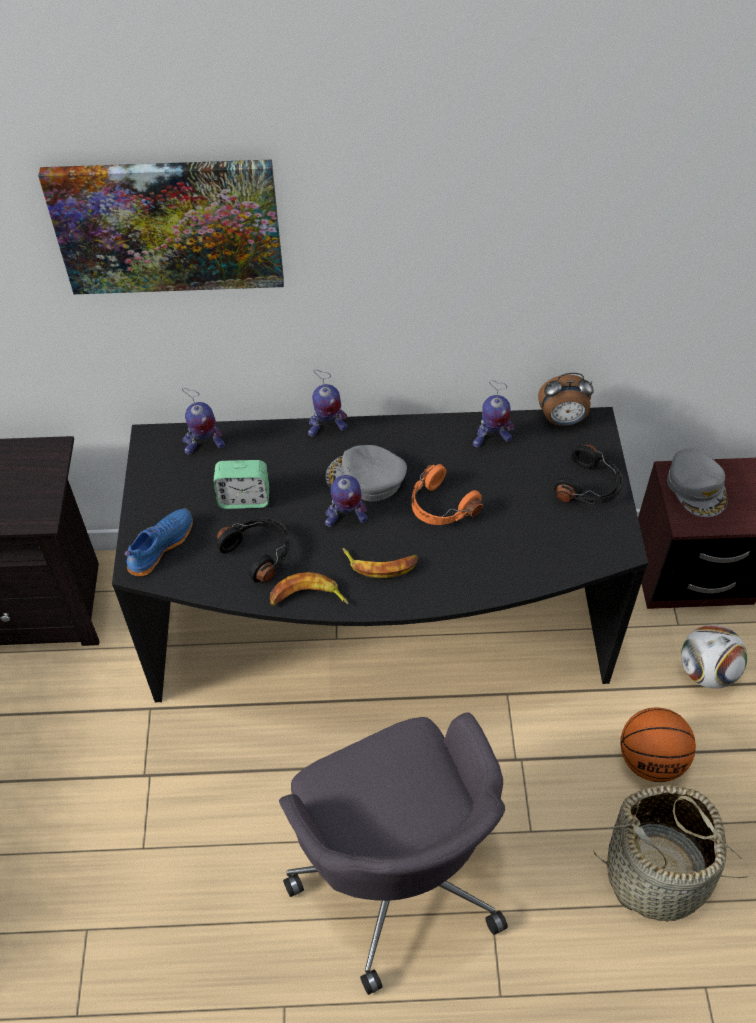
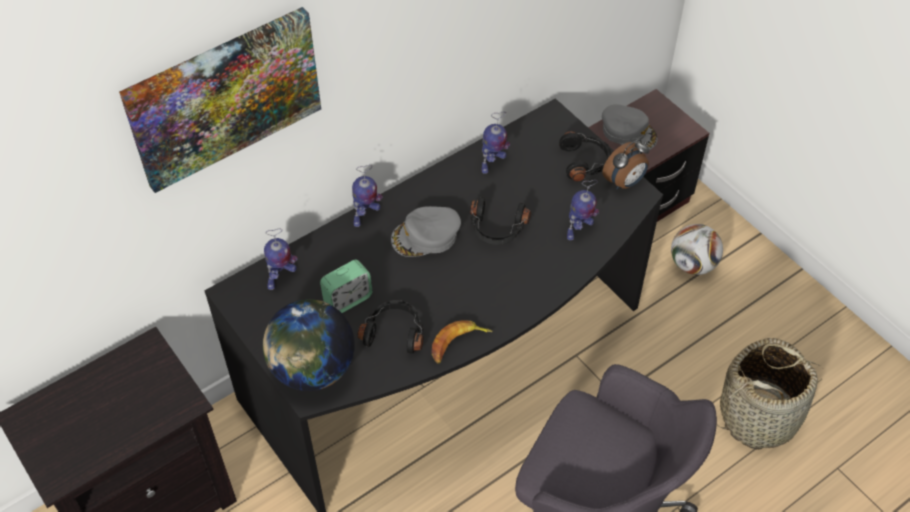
camera: 35 degrees left, 0 degrees up
blue shoe [125,508,193,576] -> globe [263,299,355,391]
toy robot [325,462,368,527] -> toy robot moved to [567,180,599,240]
banana [343,548,418,578] -> none
orange headphones [412,464,483,525] -> black headphones [470,197,531,245]
alarm clock [538,373,594,426] -> alarm clock moved to [603,139,649,189]
basketball [620,707,696,782] -> none

